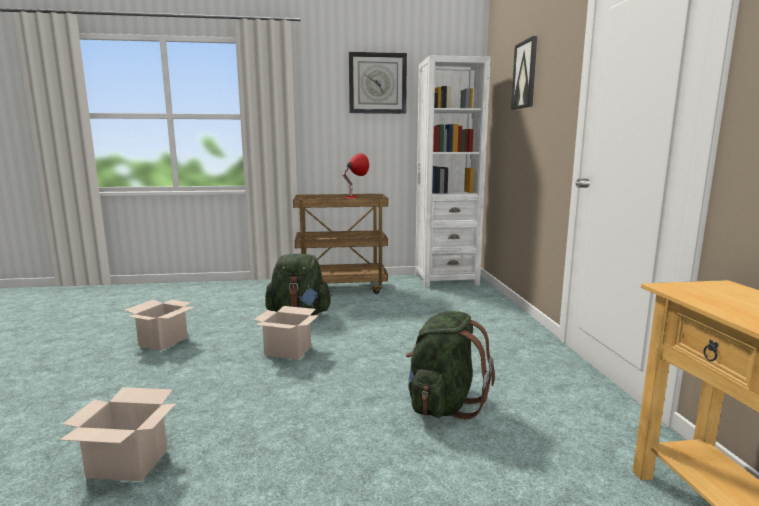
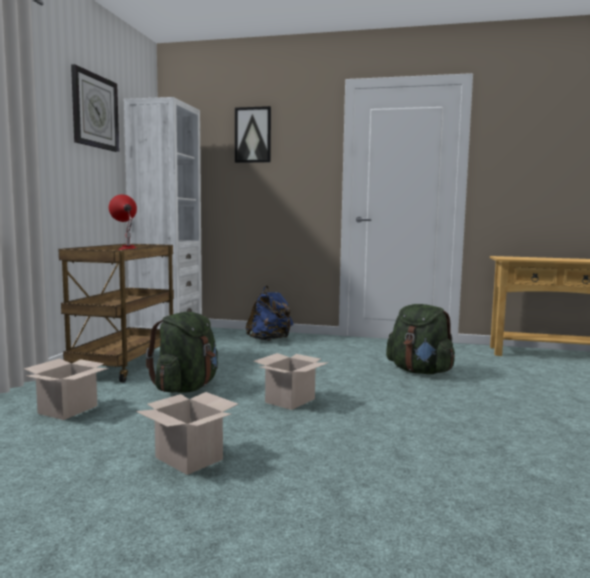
camera: 70 degrees left, 5 degrees down
cardboard box [60,387,176,481] -> cardboard box moved to [24,358,109,420]
none -> blue backpack [246,286,293,341]

